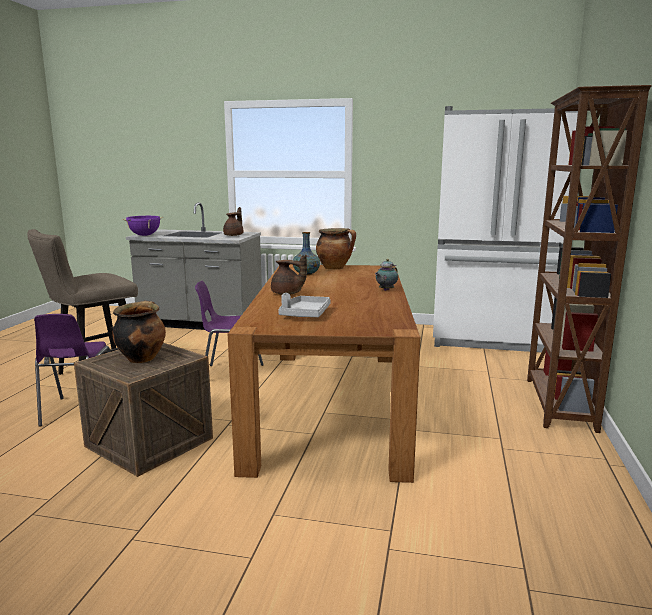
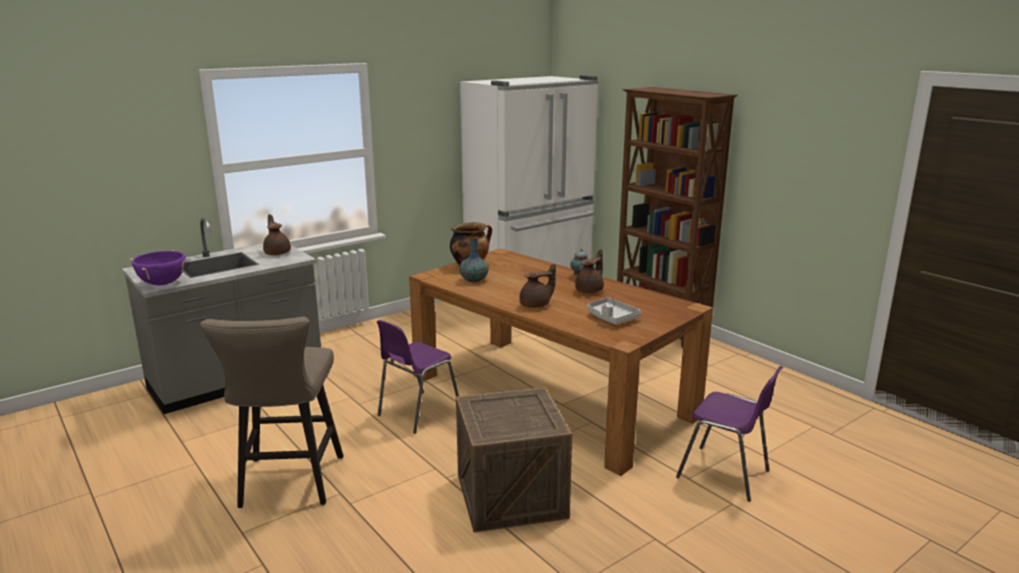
camera: 50 degrees left, 5 degrees up
purple chair [34,314,110,427] -> purple chair moved to [676,366,783,502]
cooking pot [112,301,166,363] -> none
none -> brown teapot [575,249,604,293]

